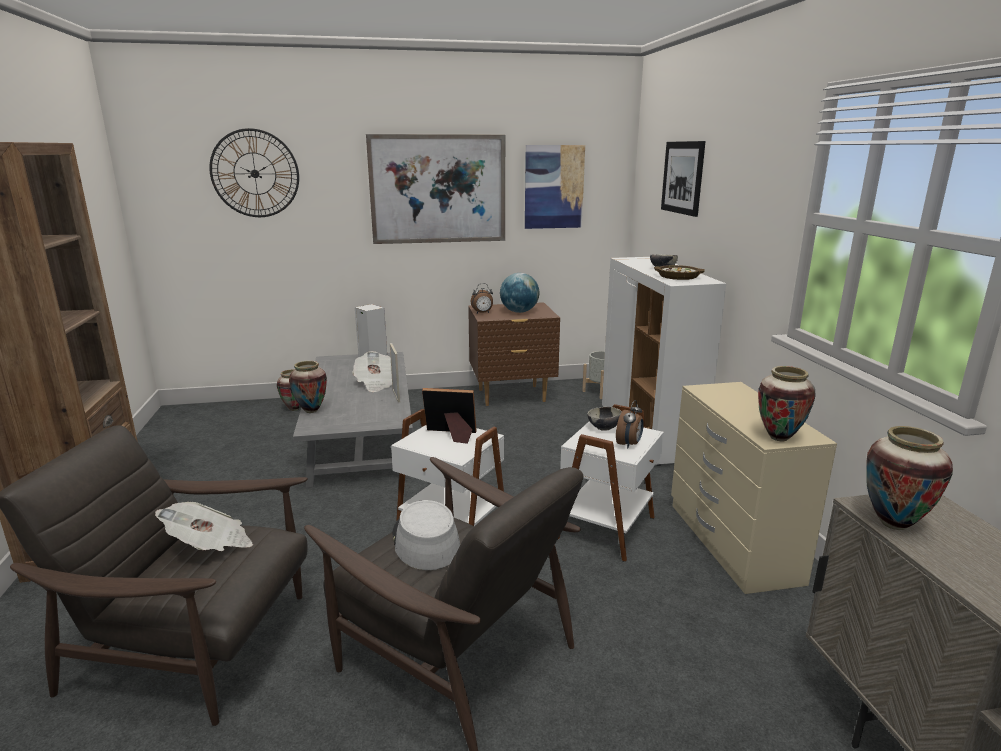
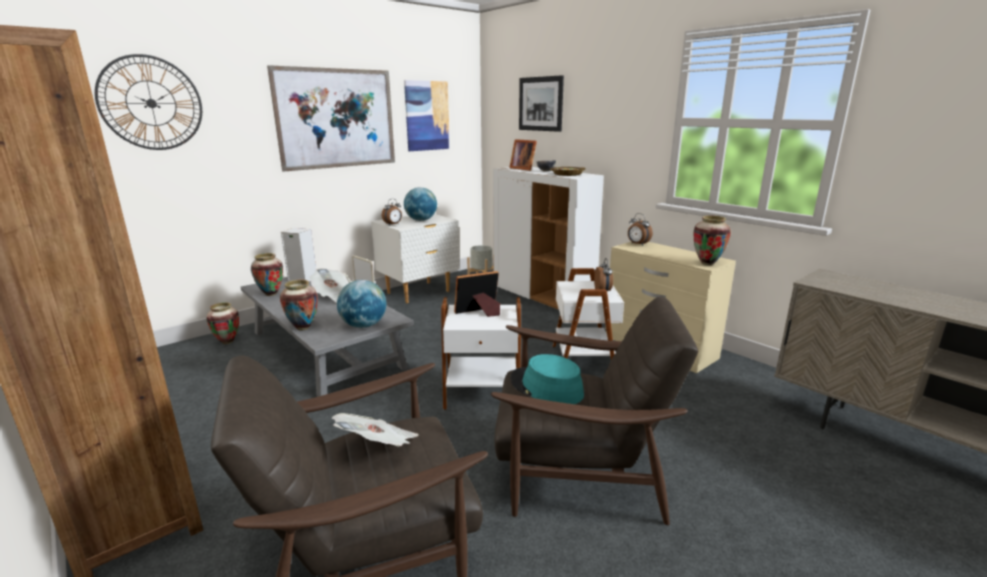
camera: 30 degrees left, 0 degrees up
grey hat [392,500,460,570] -> turquoise hat [510,354,584,404]
brown nightstand [468,302,560,406] -> white nightstand [371,214,460,303]
bowl [587,407,622,431] -> none
vase [866,426,953,530] -> vase moved to [251,253,283,296]
none -> globe [337,280,386,328]
none -> picture frame [509,139,537,171]
none -> alarm clock [628,213,653,246]

